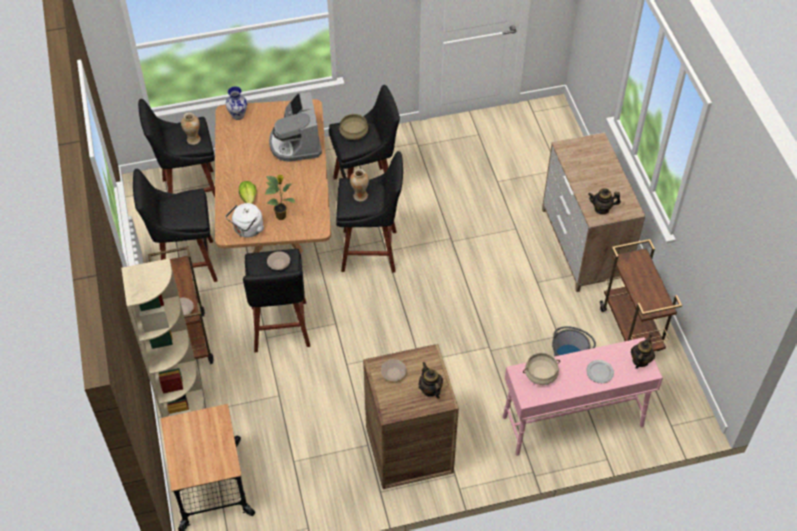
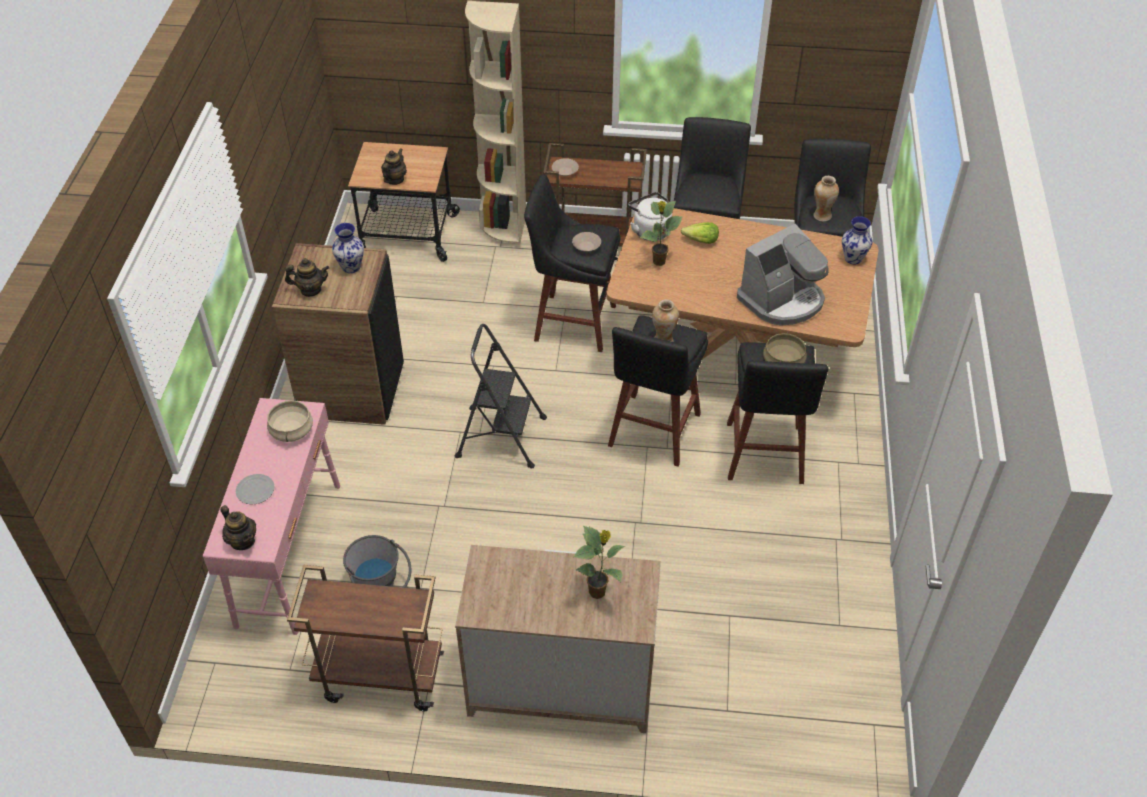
camera: 110 degrees right, 5 degrees down
coffee machine [269,92,322,162] -> coffee machine turned 135 degrees clockwise [737,224,829,326]
beige bowl [381,359,407,381] -> vase [332,223,364,273]
teapot [588,188,621,215] -> teapot moved to [381,148,407,185]
none -> black step ladder [455,324,547,468]
none -> potted plant [573,526,625,599]

